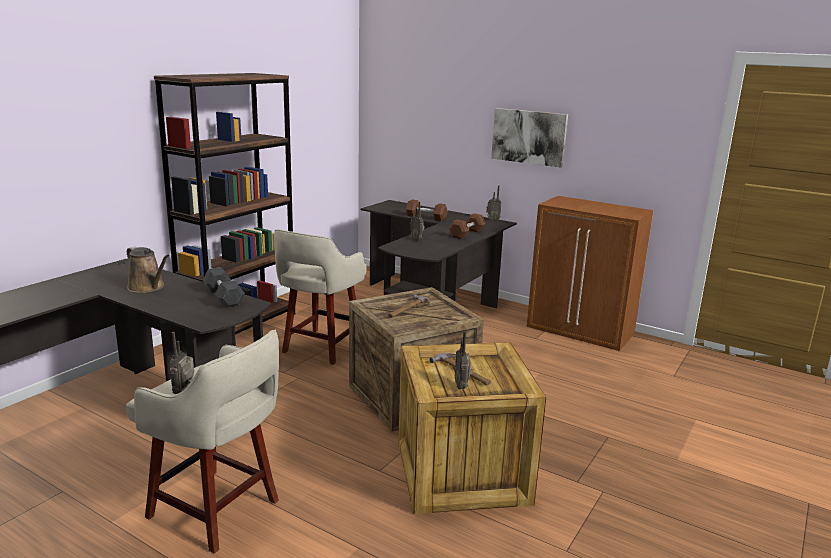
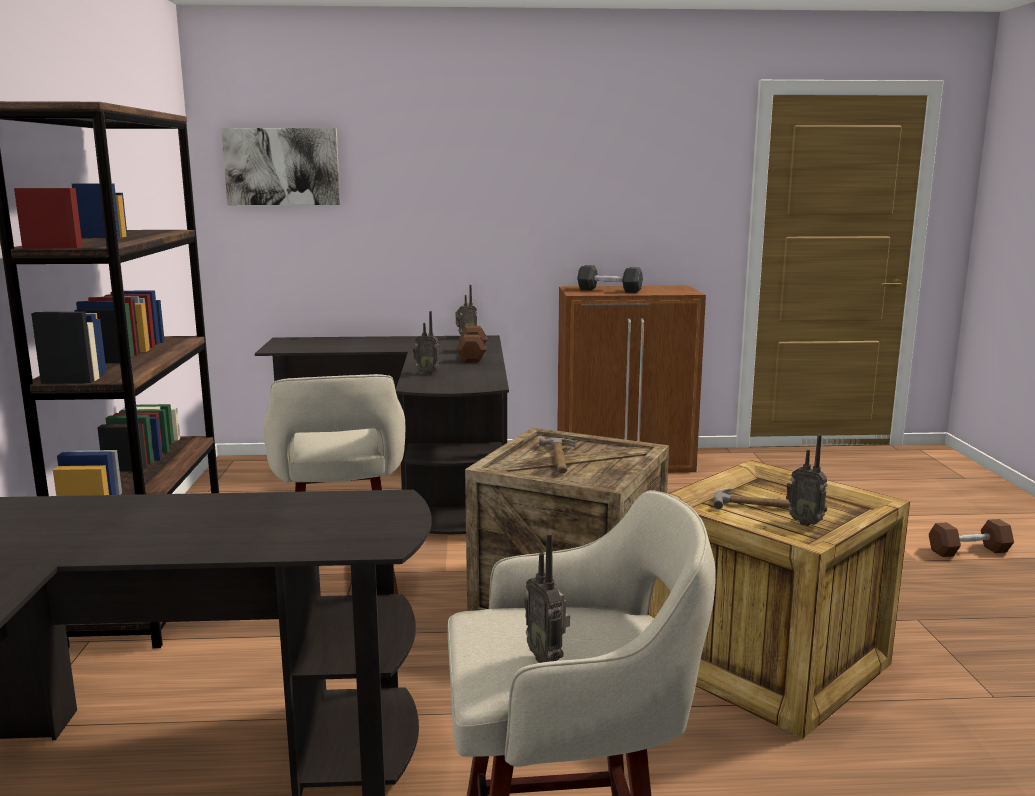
camera: 35 degrees left, 5 degrees down
brown watering can [127,247,169,293] -> none
grey dumbbell [202,267,245,308] -> grey dumbbell moved to [577,265,643,293]
brown dumbbell [406,199,448,221] -> brown dumbbell moved to [929,519,1014,557]
picture [491,108,568,168] -> picture moved to [221,128,340,205]

